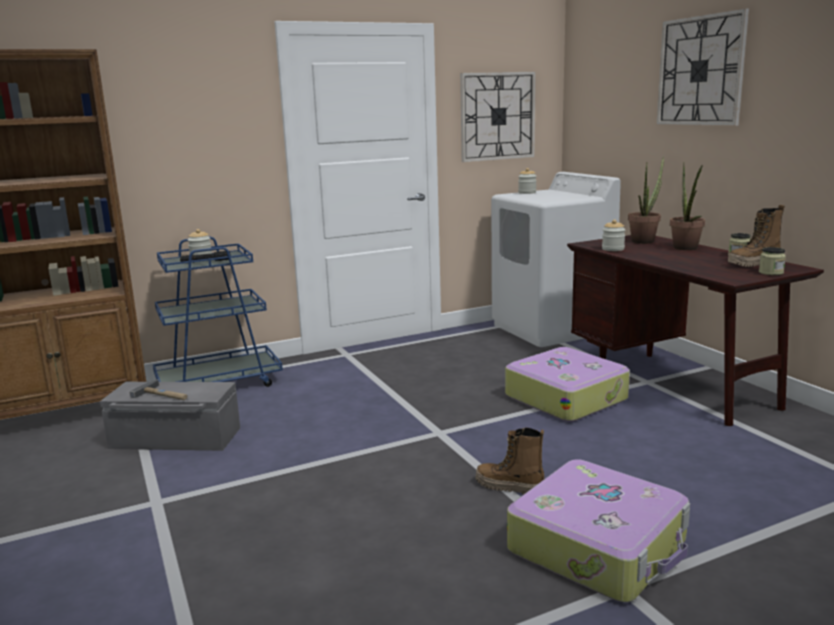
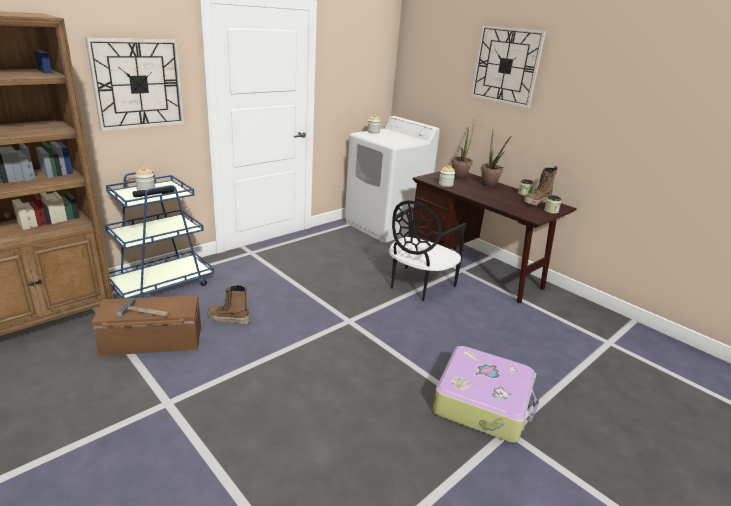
camera: 20 degrees left, 10 degrees up
grey storage box [100,382,240,451] -> brown storage box [92,295,201,356]
wall clock [460,72,536,162] -> wall clock moved to [85,38,184,131]
boot [476,427,544,495] -> boot moved to [207,285,250,325]
suitcase [505,347,630,422] -> black chair [389,200,466,301]

